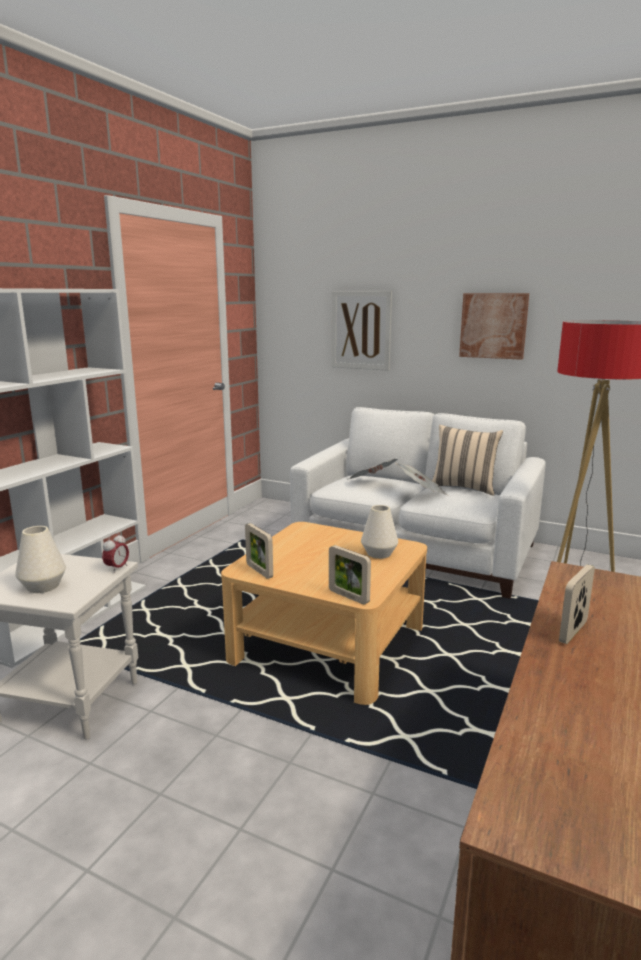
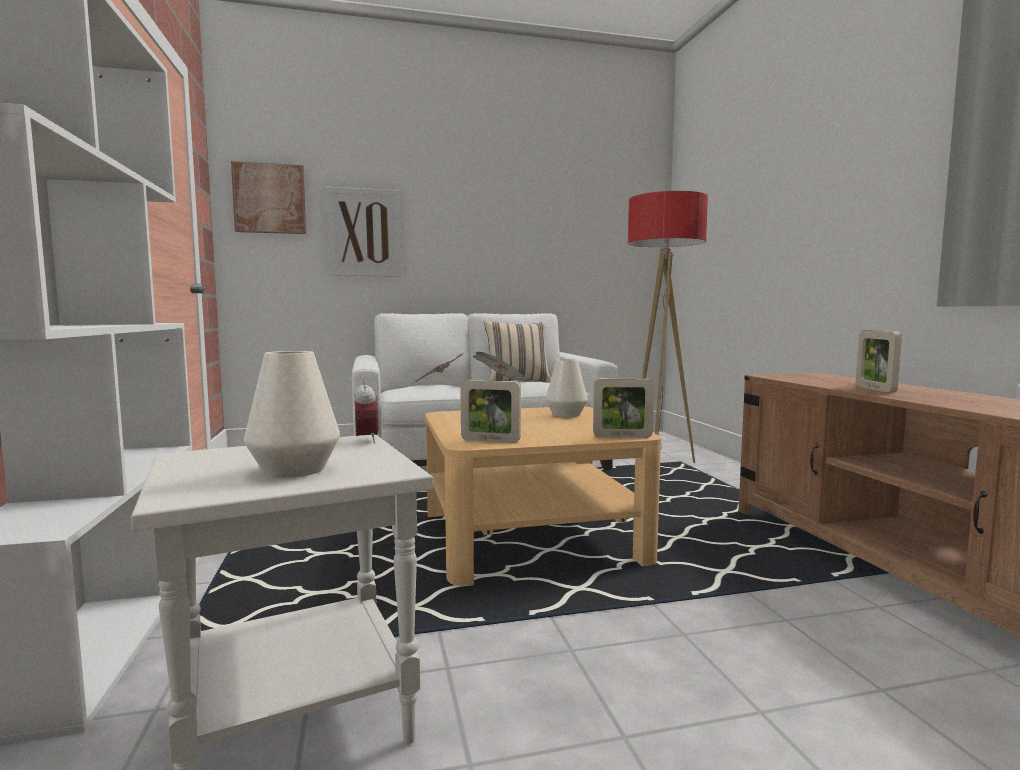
camera: 40 degrees left, 10 degrees down
picture [459,293,529,360] -> picture moved to [231,161,307,234]

